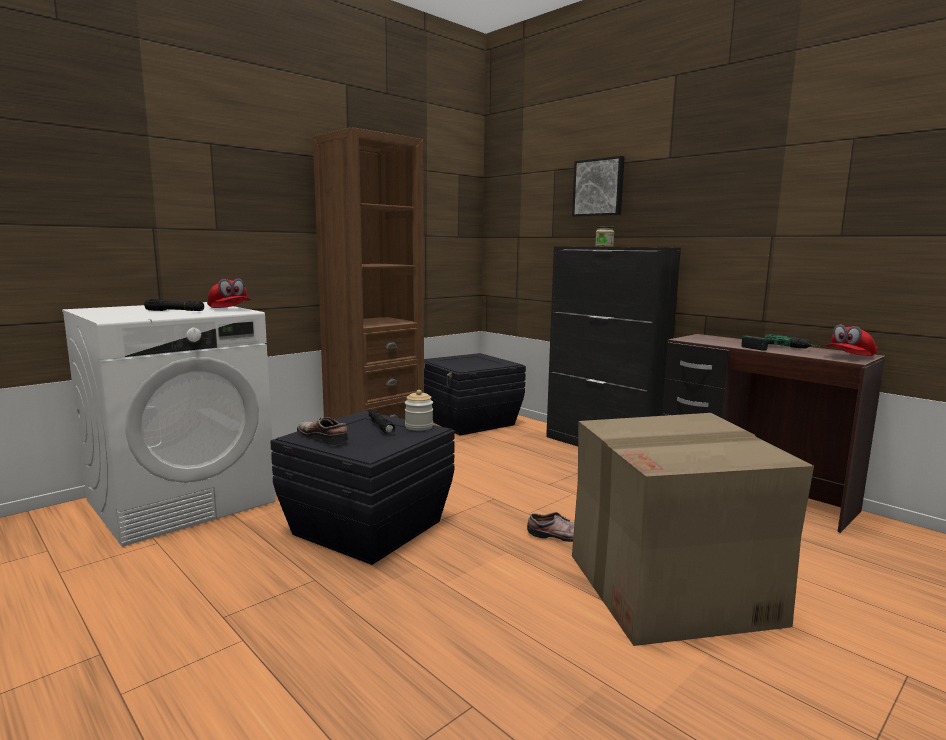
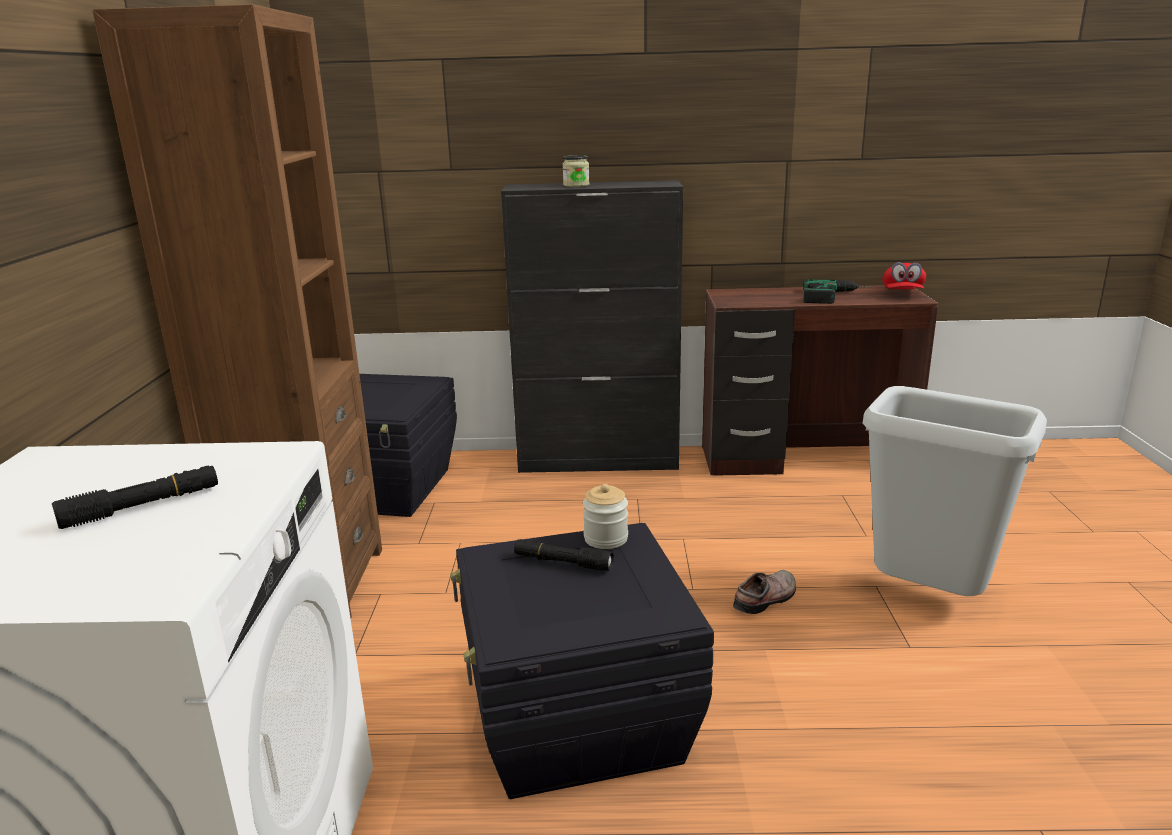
camera: 45 degrees left, 10 degrees up
red cap [207,279,251,308] -> none
shoe [297,417,349,445] -> none
picture [572,156,625,217] -> none
cardboard box [572,413,814,646] -> grey trash can [863,386,1047,596]

